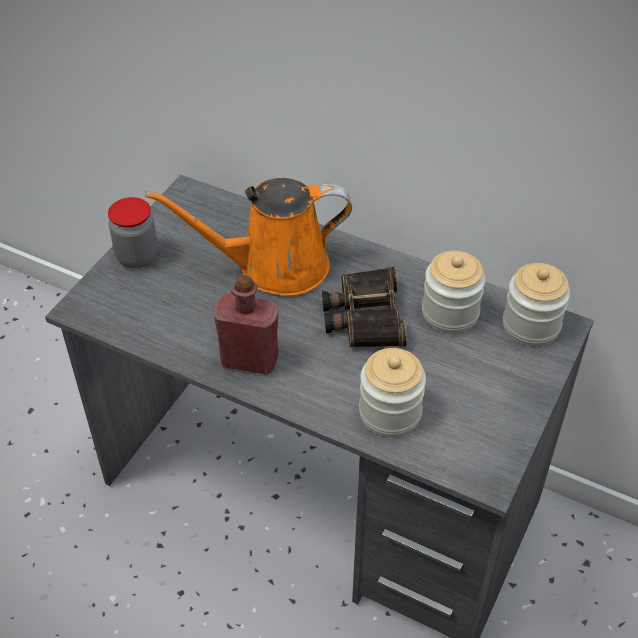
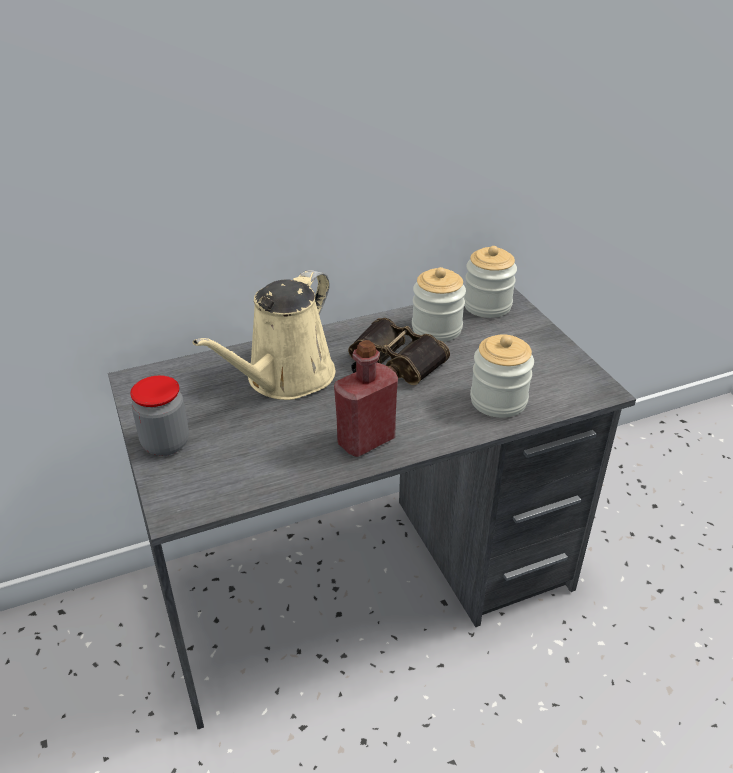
camera: 50 degrees left, 10 degrees down
orange watering can [145,178,352,296] -> beige watering can [192,270,336,400]

